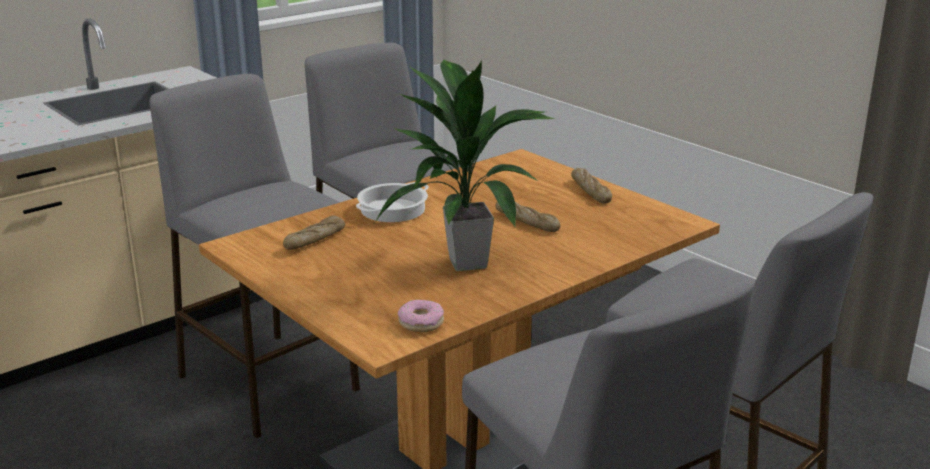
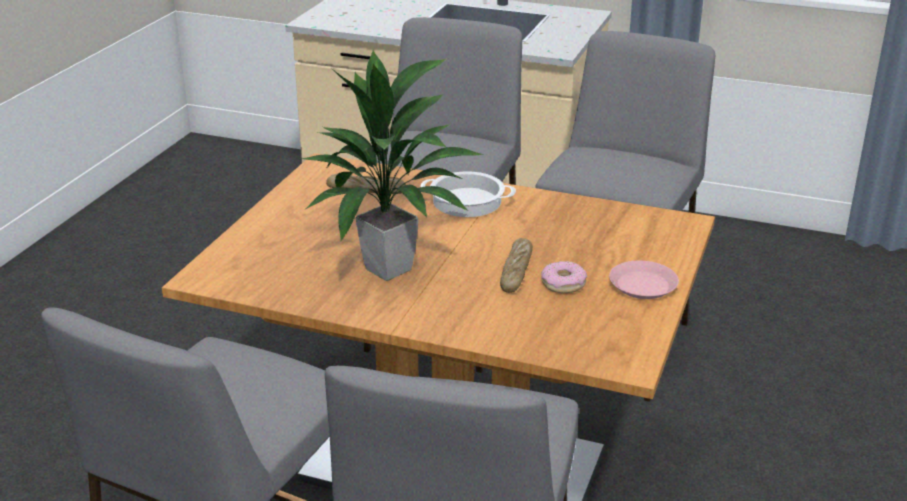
camera: 60 degrees right, 5 degrees up
donut [398,300,444,332] -> donut moved to [541,261,587,293]
bread [571,168,612,203] -> pink plate [609,261,679,299]

